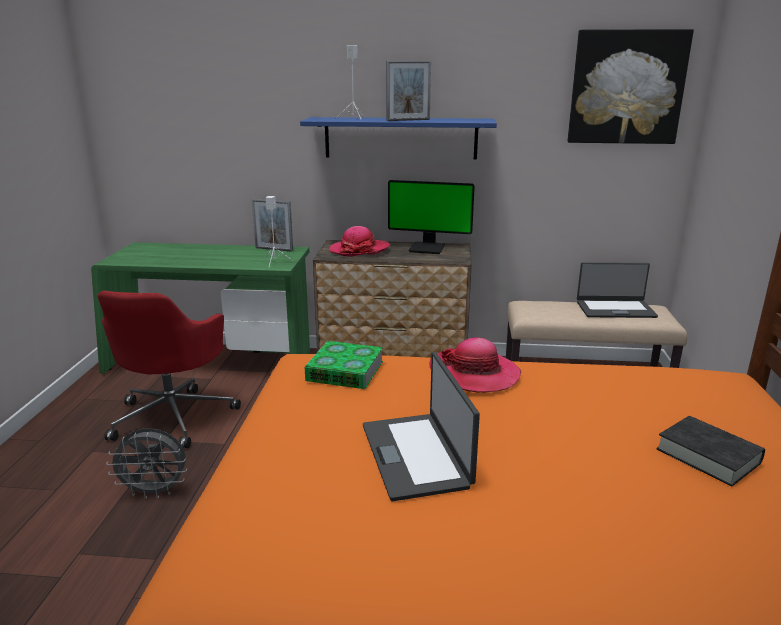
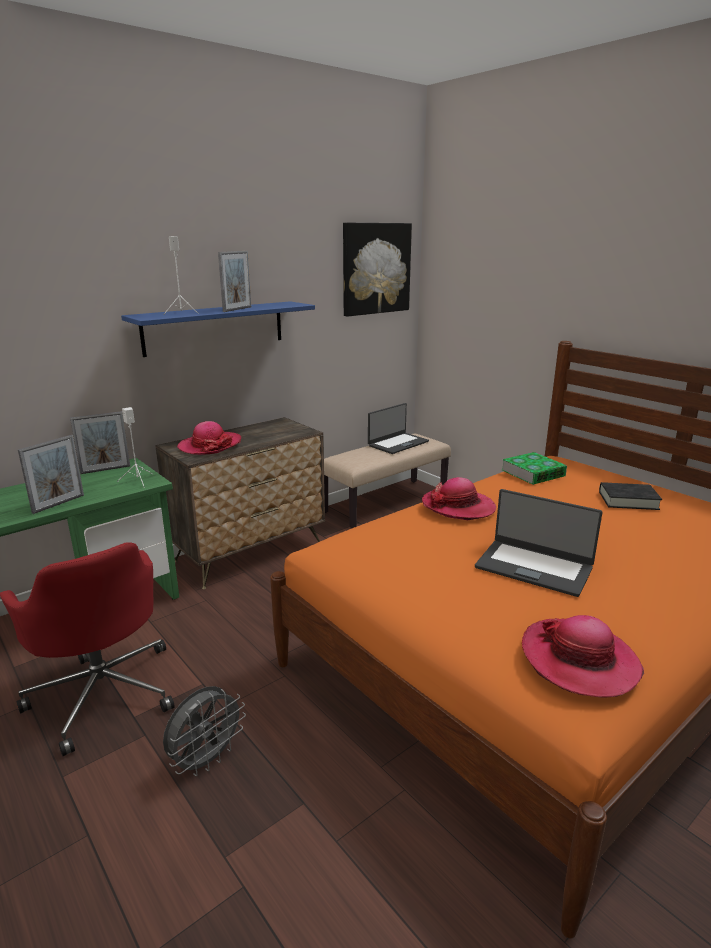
camera: 45 degrees left, 0 degrees up
book [305,341,383,389] -> book moved to [502,452,567,485]
monitor [388,180,475,254] -> none
none -> picture frame [18,435,84,514]
none -> hat [522,615,644,698]

